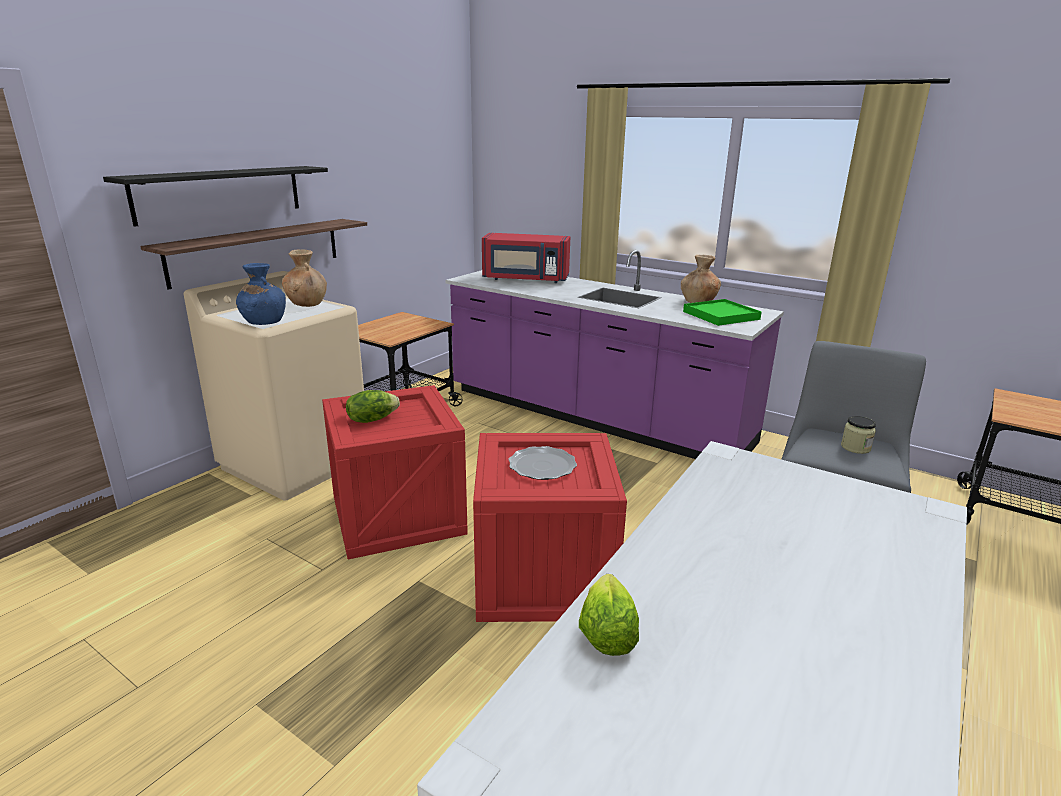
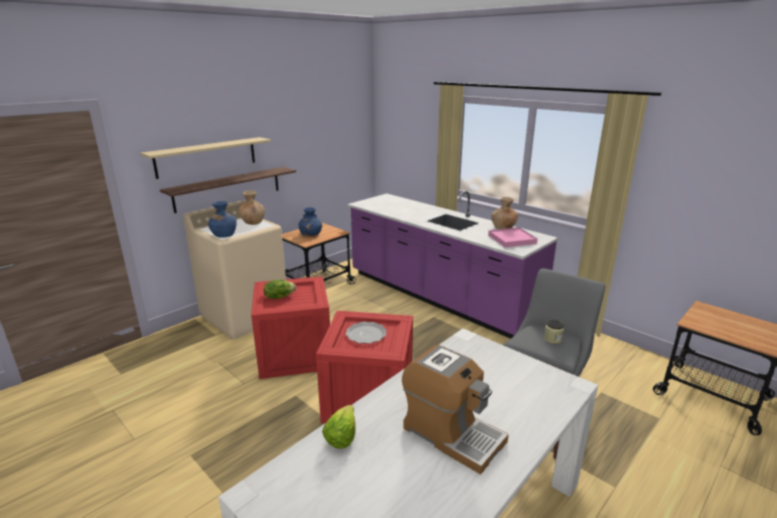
camera: 10 degrees right, 0 degrees up
black shelf [103,166,328,227] -> beige shelf [140,137,271,179]
red microwave [482,233,571,283] -> none
green tray [683,299,762,326] -> pink tray [488,227,538,247]
none -> blue vase [298,207,322,236]
none -> coffee machine [402,345,509,474]

